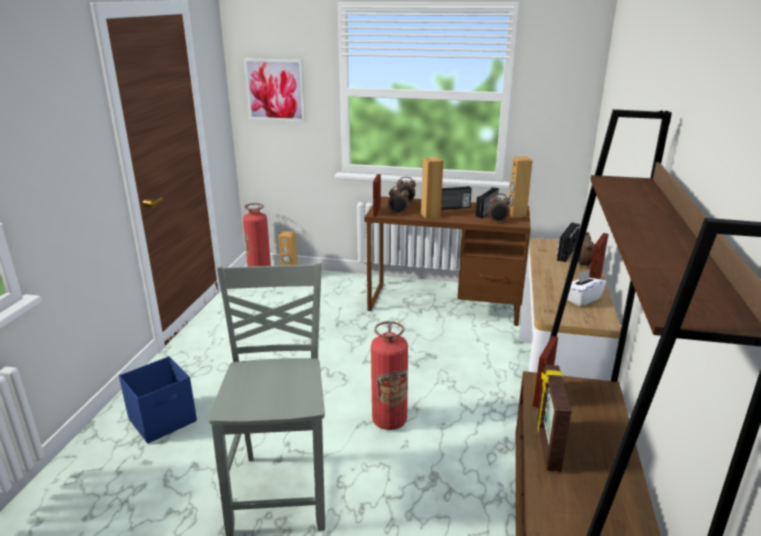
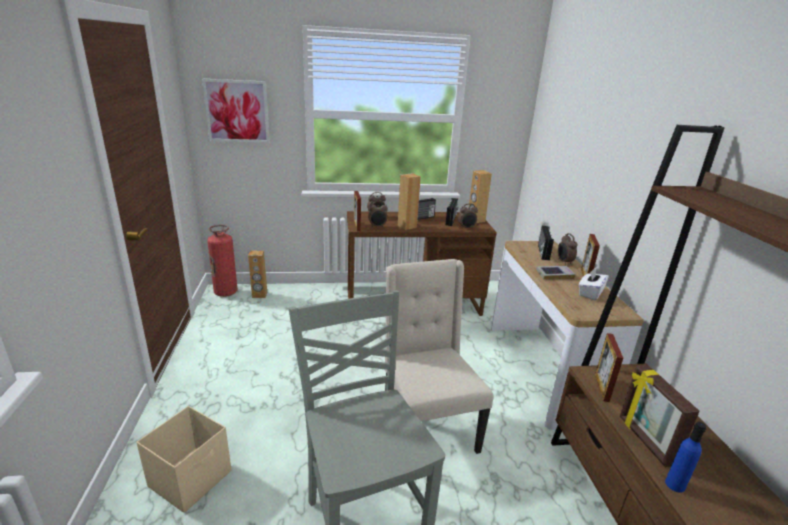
camera: 20 degrees left, 0 degrees up
blue storage box [119,356,197,443] -> beige storage box [136,406,231,513]
fire extinguisher [371,321,408,430] -> beige chair [385,259,493,454]
none -> book [536,266,576,280]
none -> blue bottle [665,421,706,493]

